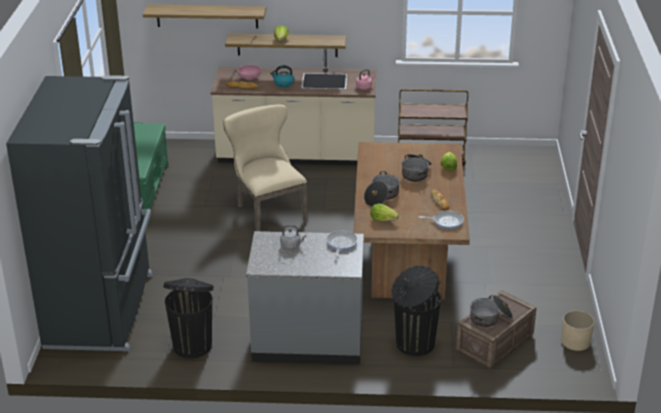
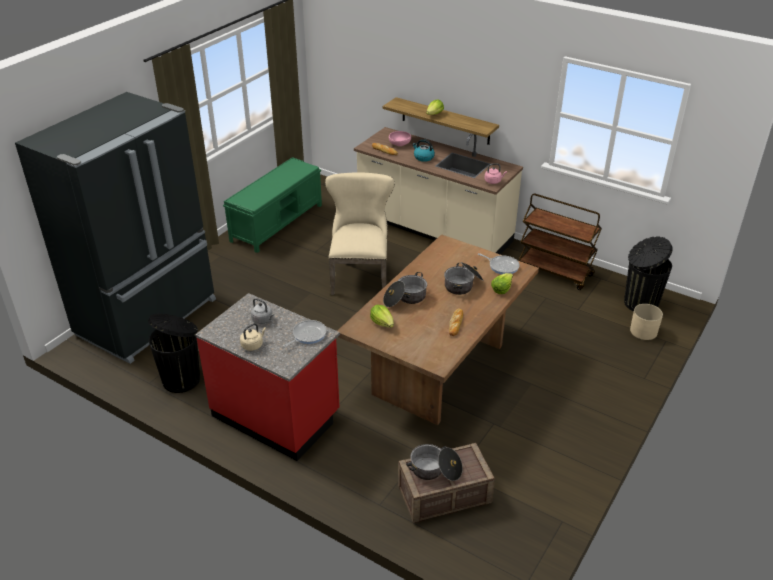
camera: 30 degrees right, 5 degrees up
shelf [143,4,266,29] -> none
grey counter [246,231,364,365] -> red counter [195,293,340,461]
black trash can [391,265,441,356] -> black trash can moved to [624,236,673,312]
frying pan [418,210,464,229] -> frying pan moved to [478,253,520,274]
beige planter [561,311,595,351] -> beige planter moved to [630,304,663,340]
none -> beige kettle [240,323,266,351]

